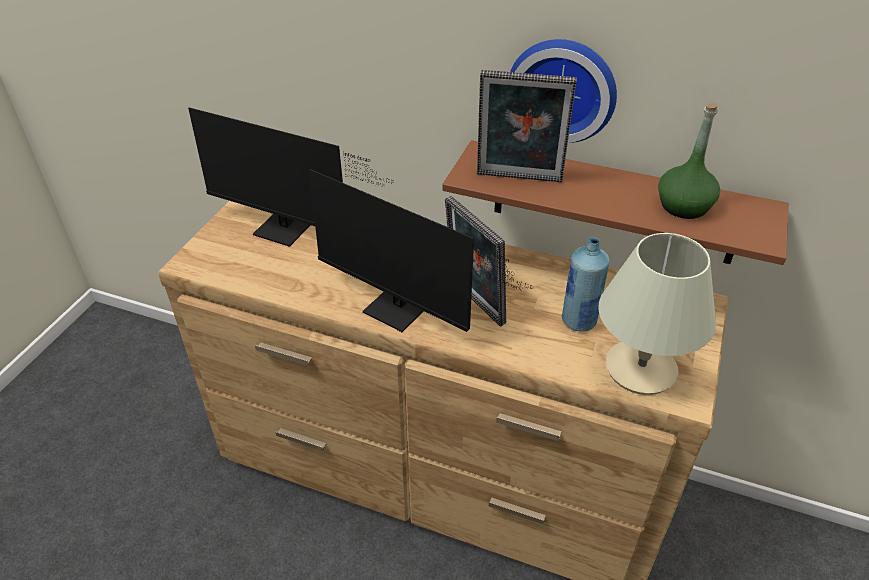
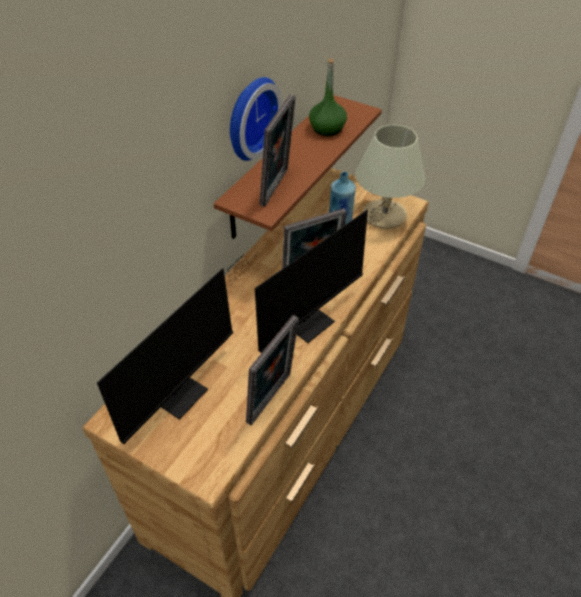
camera: 80 degrees left, 5 degrees up
none -> picture frame [246,315,299,425]

